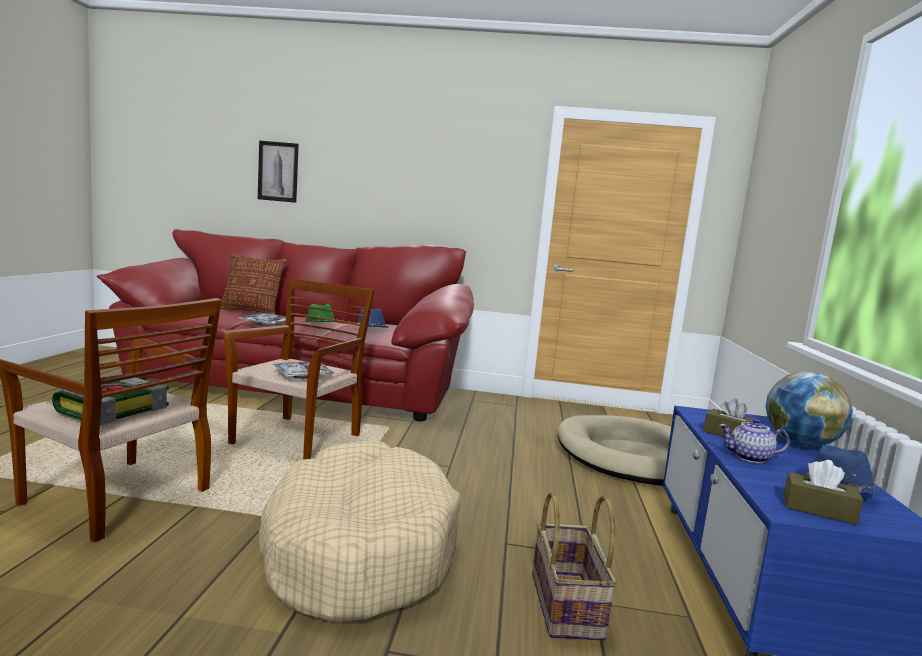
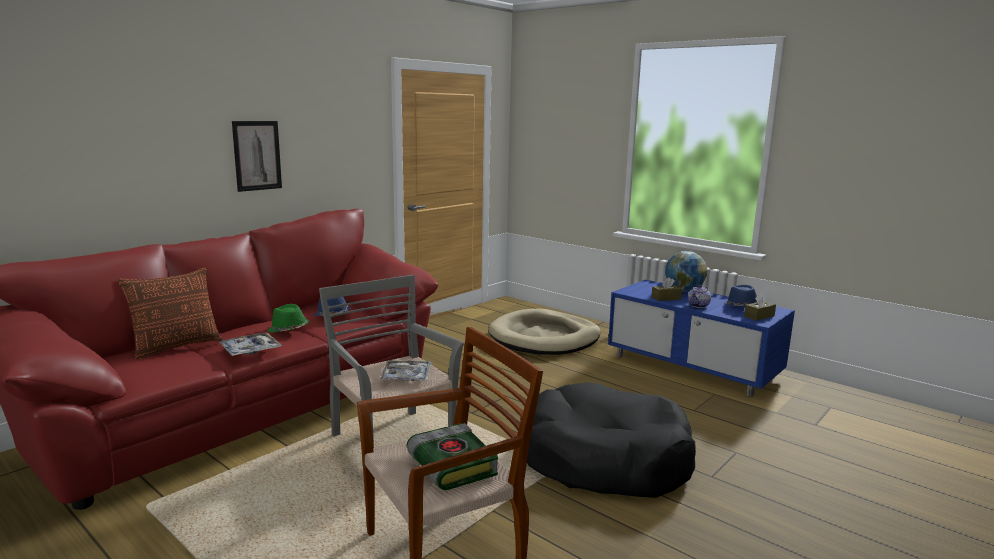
camera: 55 degrees left, 5 degrees up
brown armchair [222,278,374,460] -> grey armchair [319,275,464,448]
picture [258,141,299,203] -> picture moved to [232,121,282,192]
beige dog bed [259,440,461,624] -> black dog bed [527,382,696,498]
basket [532,492,617,641] -> none

